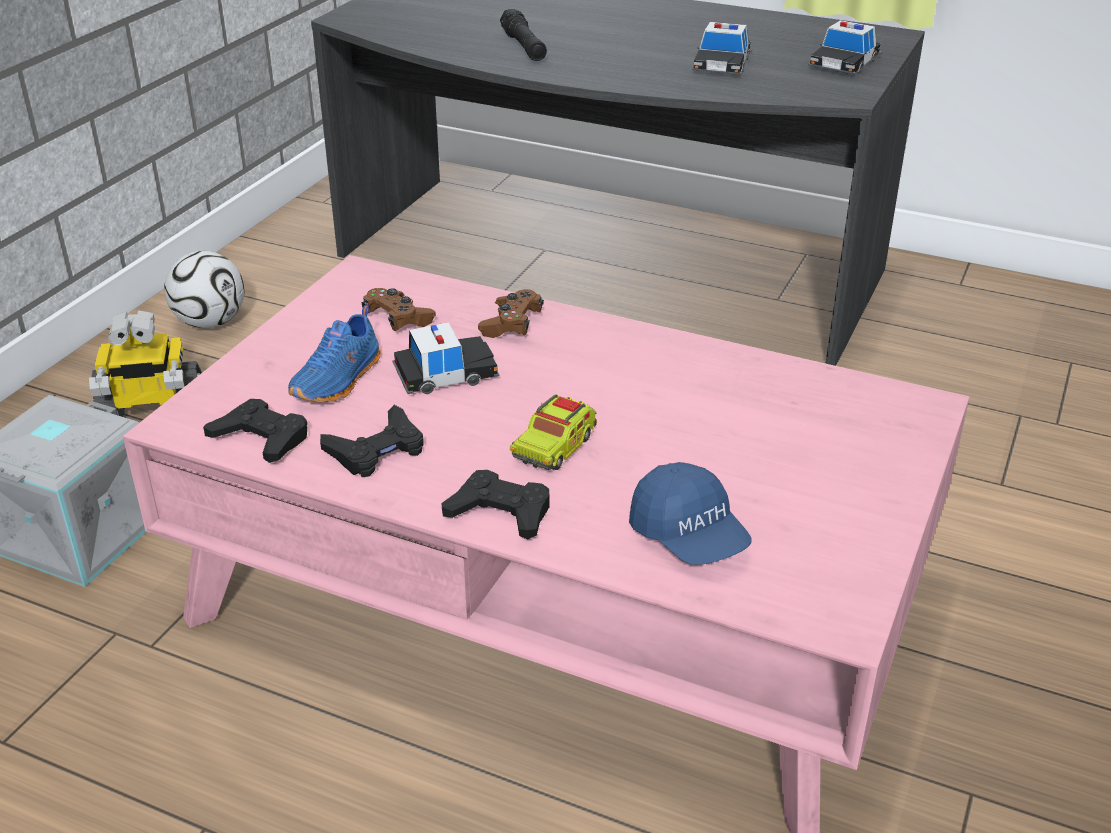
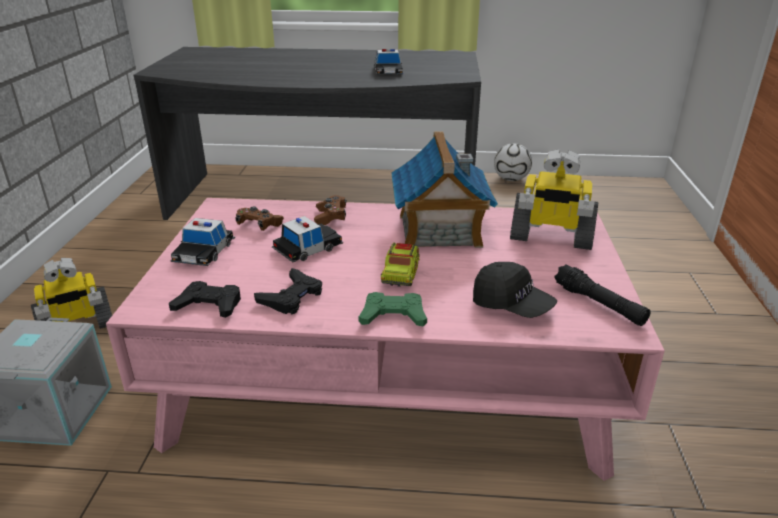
camera: 20 degrees left, 5 degrees down
football [164,251,244,328] -> football moved to [494,143,532,181]
blue shoe [288,305,381,402] -> none
black game controller [442,470,549,540] -> green game controller [359,292,427,326]
black flashlight [500,9,547,61] -> black flashlight moved to [554,264,651,326]
blue cap [629,462,751,565] -> black cap [473,262,557,318]
toy car [808,20,882,74] -> toy car moved to [171,218,235,266]
none -> toy house [391,131,498,248]
none -> toy robot [510,149,598,250]

